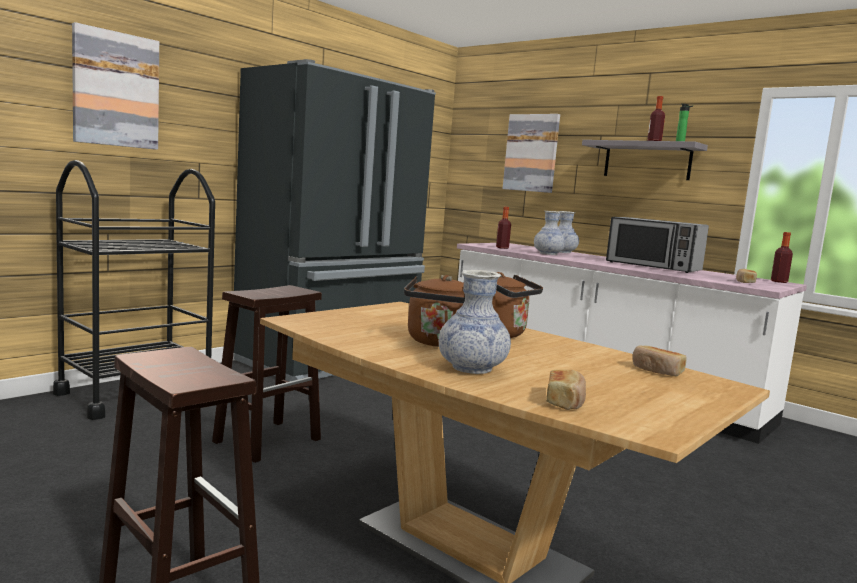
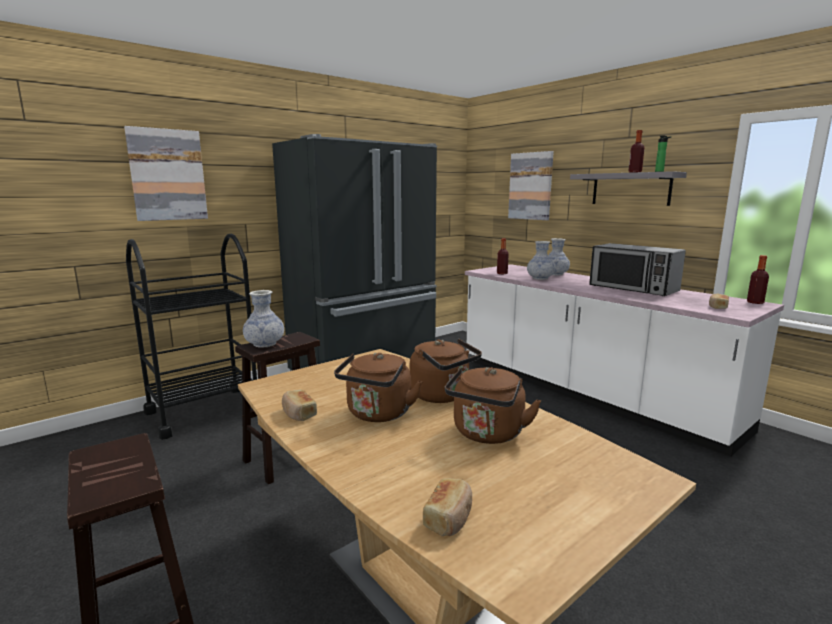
camera: 10 degrees right, 5 degrees up
vase [439,270,511,374] -> vase moved to [243,290,284,348]
bread [632,345,687,376] -> bread moved to [282,390,317,421]
none -> brown kettle [445,367,541,444]

